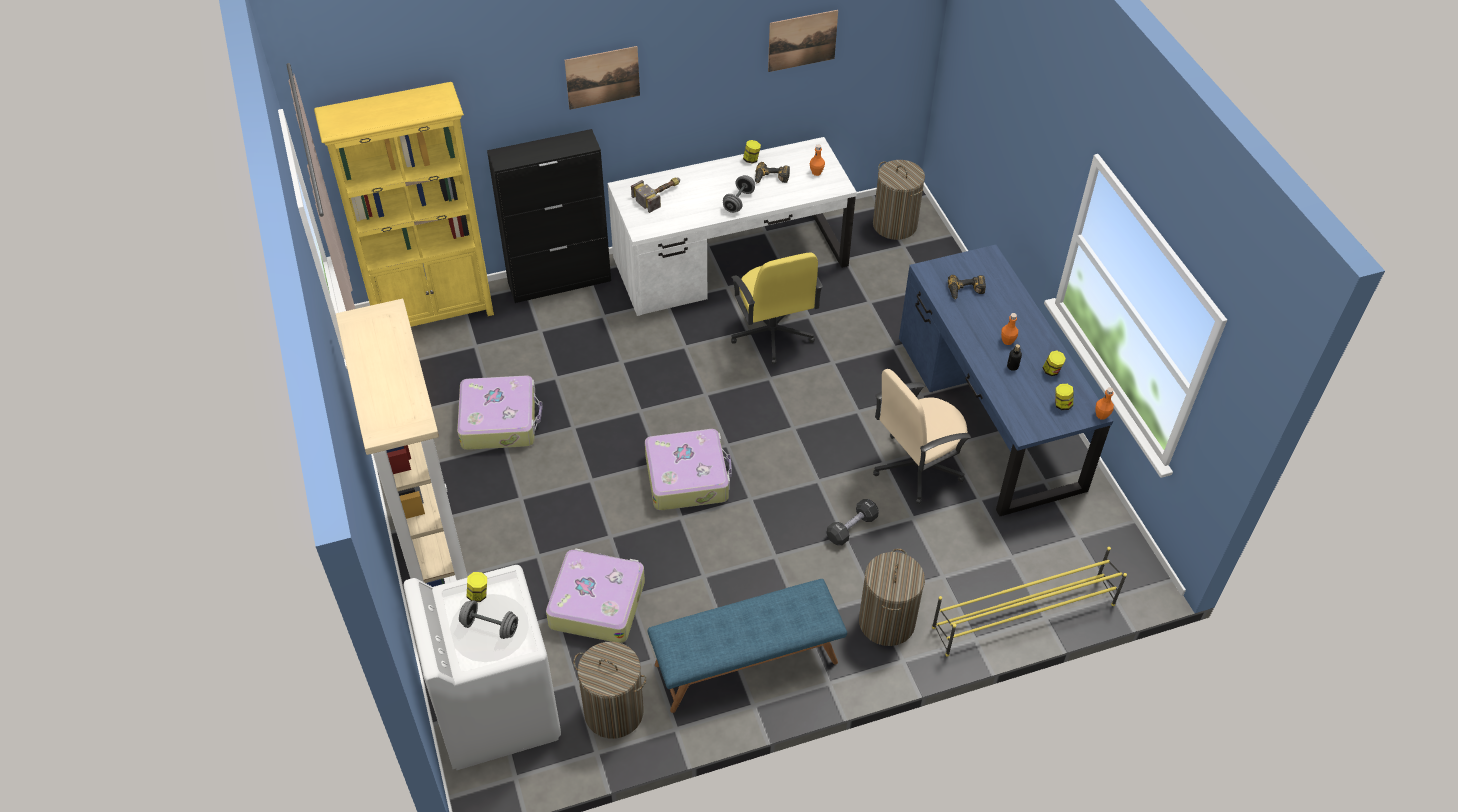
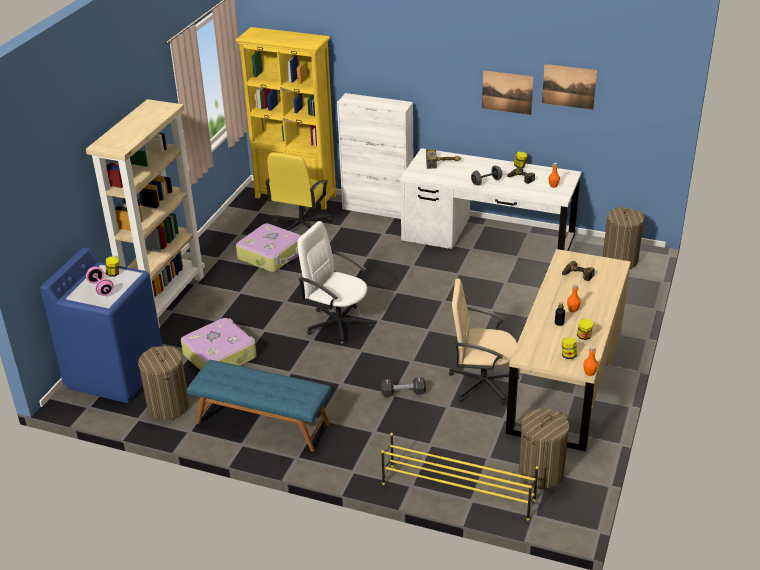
camera: 40 degrees right, 15 degrees down
white washing machine [404,565,561,770] -> blue washing machine [40,247,162,403]
grey dumbbell [459,600,518,639] -> pink dumbbell [86,267,113,296]
black cabinet [487,129,611,303] -> white cabinet [337,93,413,219]
picture [565,46,640,110] -> picture moved to [482,70,534,115]
suitcase [645,429,732,511] -> white office chair [297,221,373,345]
yellow office chair [731,253,823,364] -> yellow office chair moved to [265,152,331,231]
laundry basket [859,548,925,646] -> laundry basket moved to [519,408,569,489]
blue desk [899,245,1113,516] -> beige desk [506,249,631,452]

